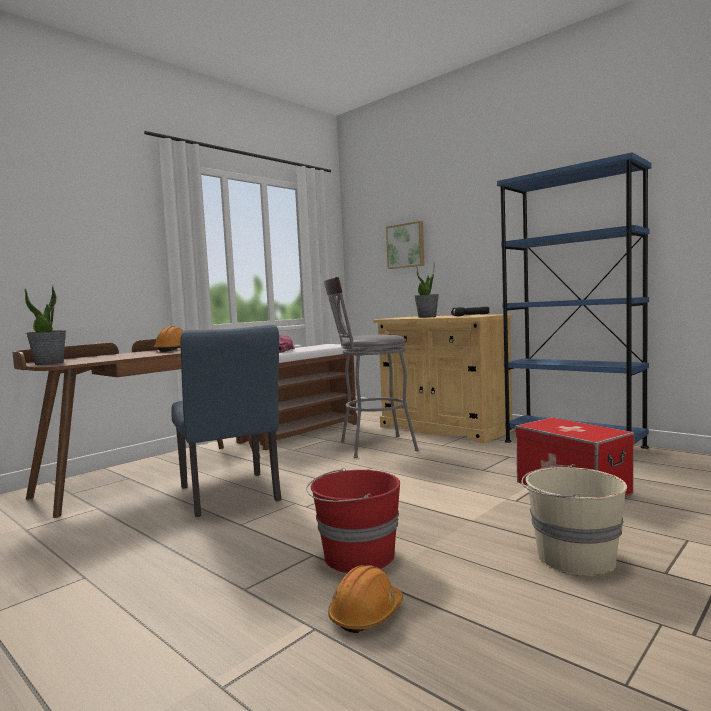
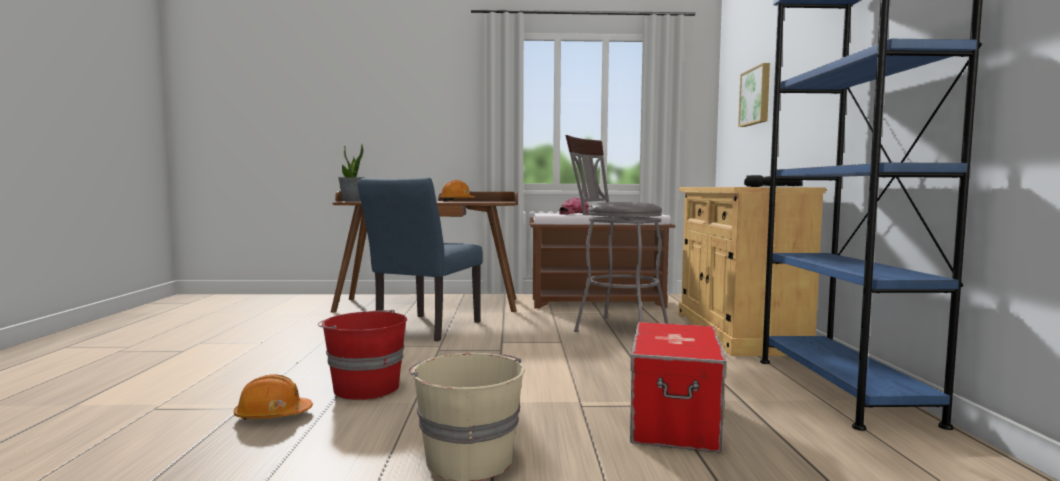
camera: 45 degrees right, 0 degrees up
potted plant [414,266,439,318] -> none

